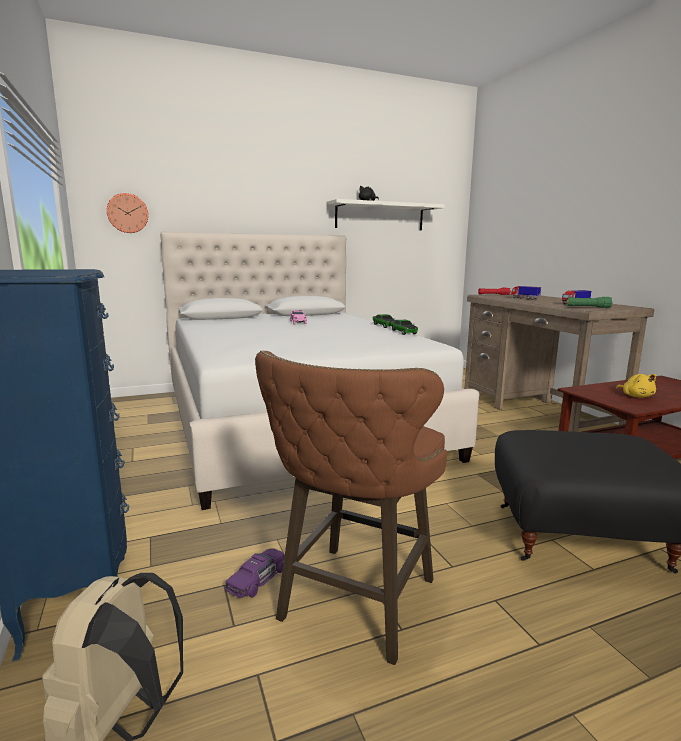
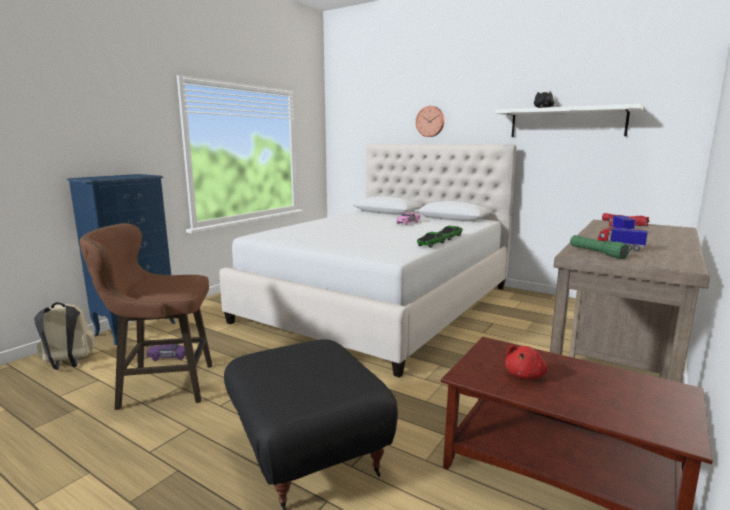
camera: 55 degrees right, 0 degrees up
wall clock [107,193,148,233] -> wall clock moved to [416,106,444,137]
yellow plush toy [616,374,656,398] -> red plush toy [505,345,547,379]

